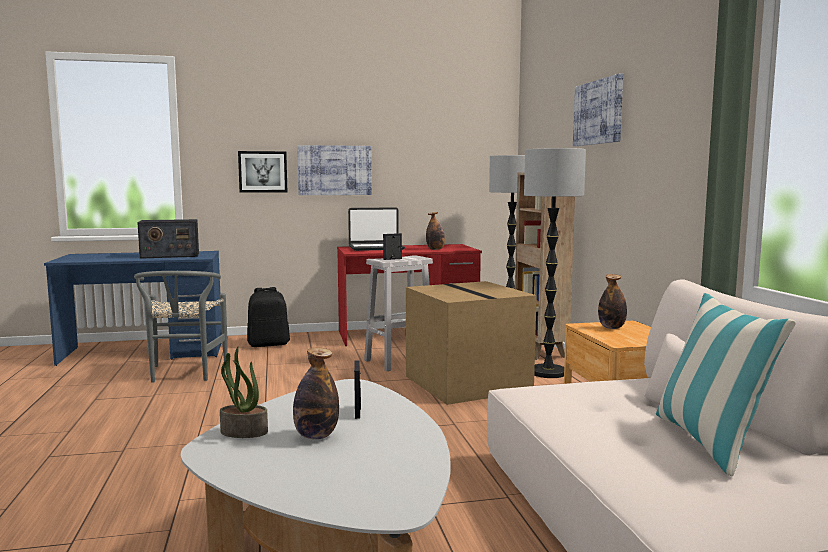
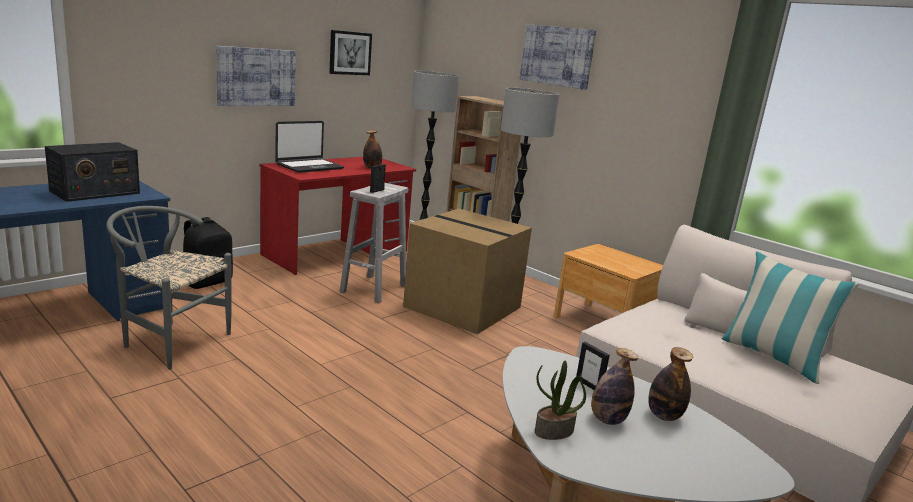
camera: 35 degrees left, 10 degrees up
grey chair [134,271,227,383] -> grey chair turned 150 degrees clockwise [106,206,232,370]
picture [238,151,287,193] -> picture moved to [329,30,372,75]
bottle [598,274,627,329] -> bottle moved to [648,347,693,421]

